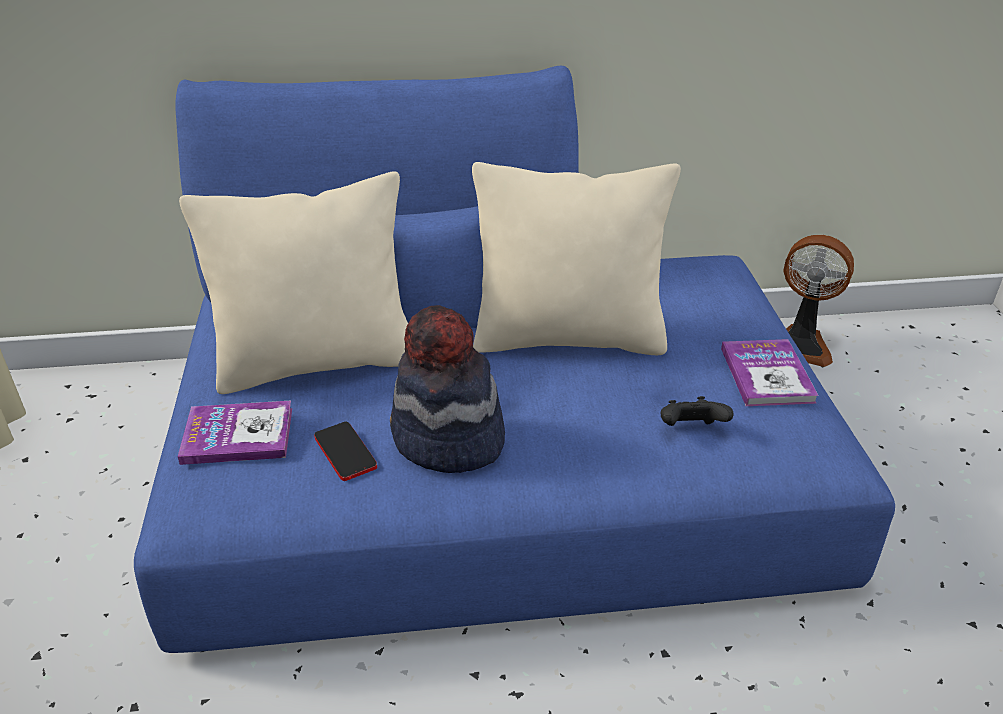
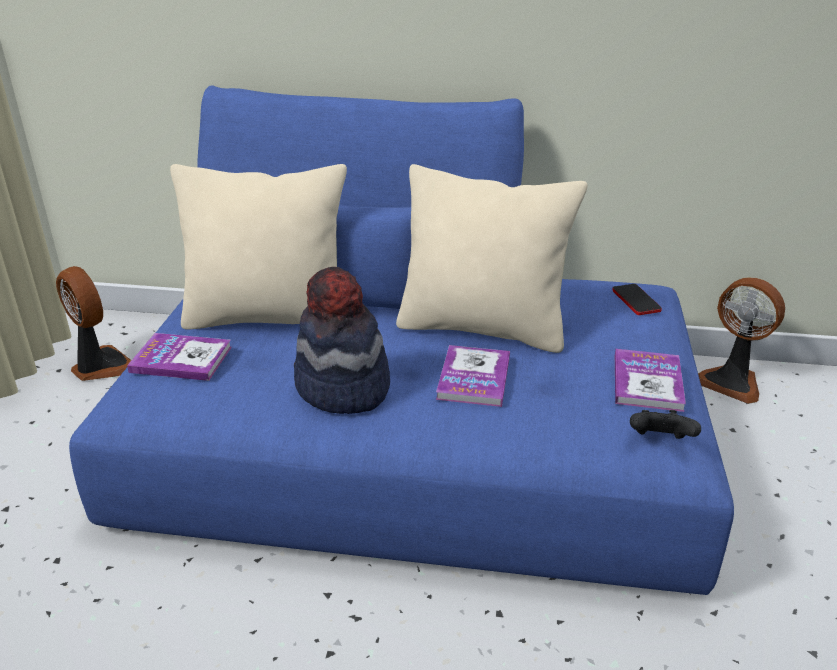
camera: 15 degrees right, 5 degrees down
phone [314,421,377,481] -> phone moved to [612,284,662,315]
black game controller [661,396,734,426] -> black game controller moved to [630,410,701,439]
none -> fan [56,266,131,381]
none -> book [436,345,510,407]

